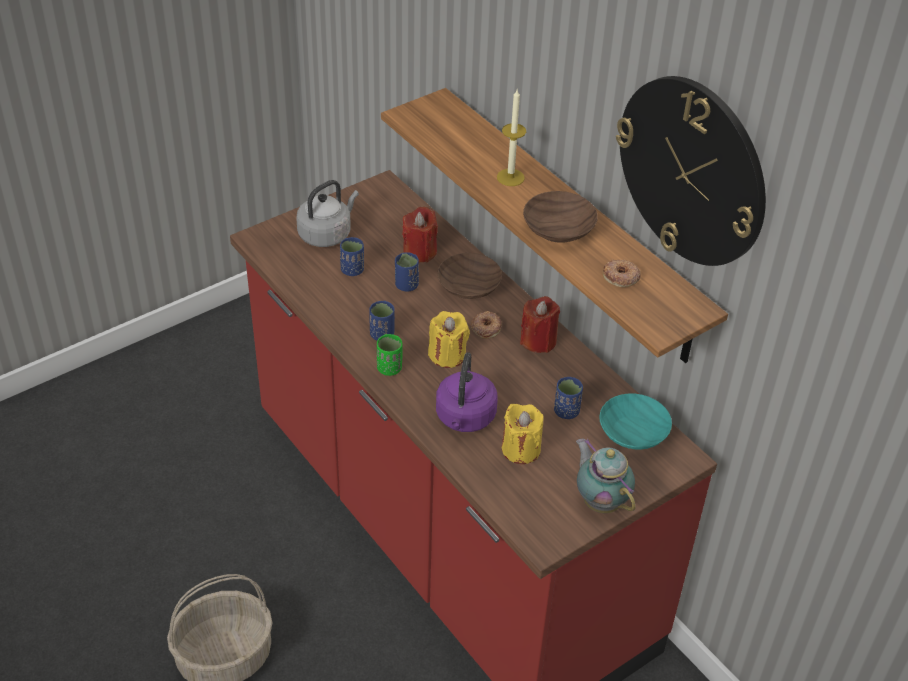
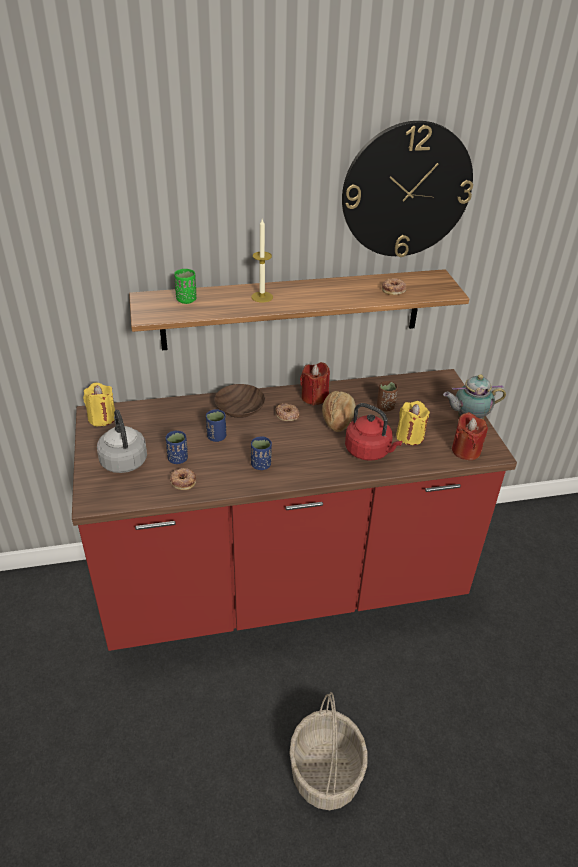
camera: 65 degrees left, 5 degrees down
green cup [377,334,402,376] -> green cup moved to [174,269,196,304]
red candle [402,207,438,262] -> red candle moved to [452,412,488,460]
yellow candle [428,311,470,368] -> yellow candle moved to [83,383,115,426]
purple kettle [436,352,498,432] -> red kettle [345,403,402,461]
brown bowl [523,191,598,243] -> none
blue cup [554,377,583,419] -> brown cup [377,381,398,411]
turquoise bowl [599,393,672,450] -> none
none -> donut [170,468,196,490]
none -> bread [322,391,356,432]

